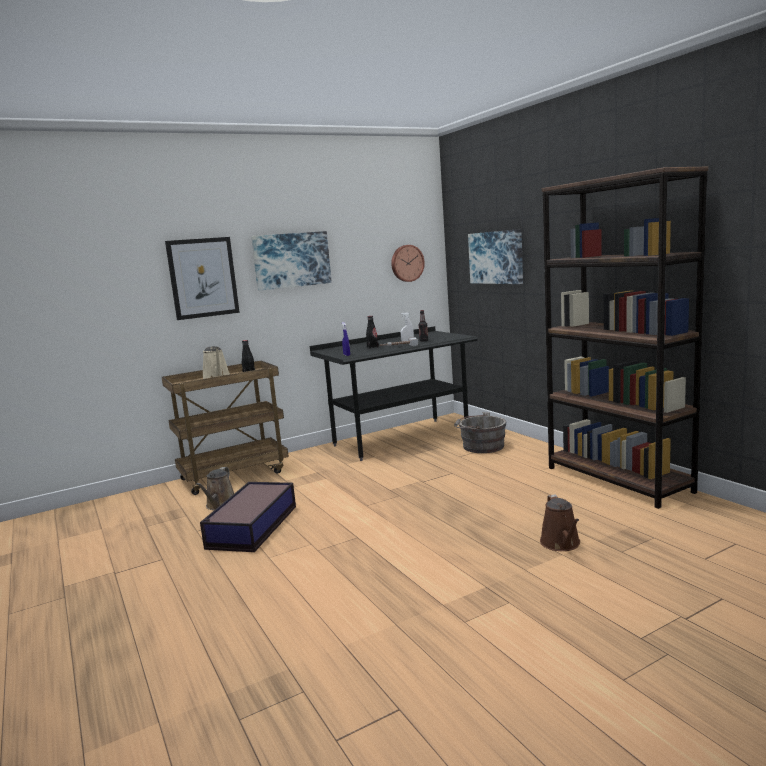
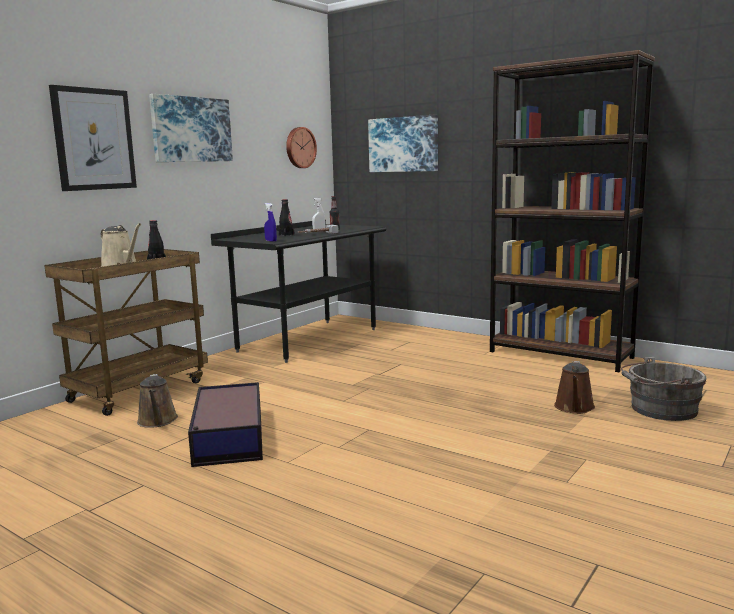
camera: 25 degrees left, 0 degrees up
grey bucket [454,412,506,453] -> grey bucket moved to [621,357,707,421]
brown watering can [540,494,580,551] -> brown watering can turned 45 degrees clockwise [554,361,595,414]

